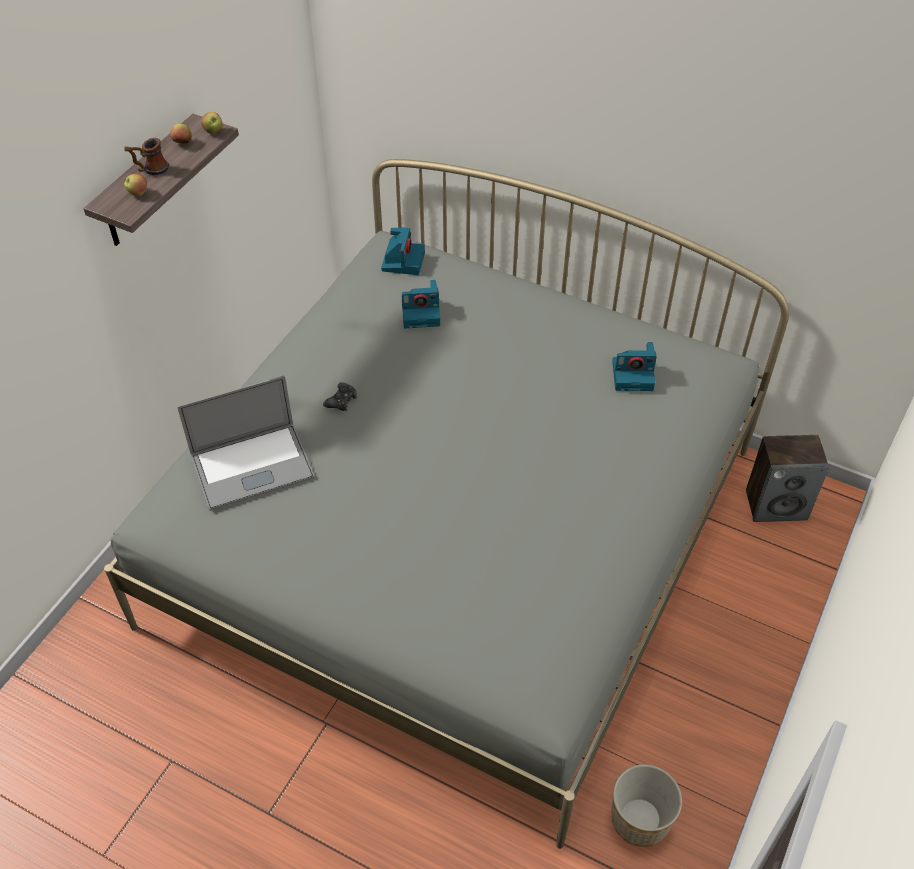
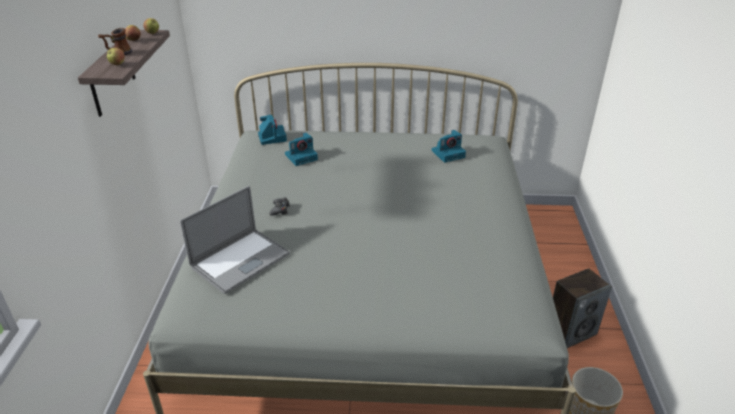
camera: 25 degrees left, 15 degrees down
speaker [746,435,830,522] -> speaker moved to [553,268,612,348]

